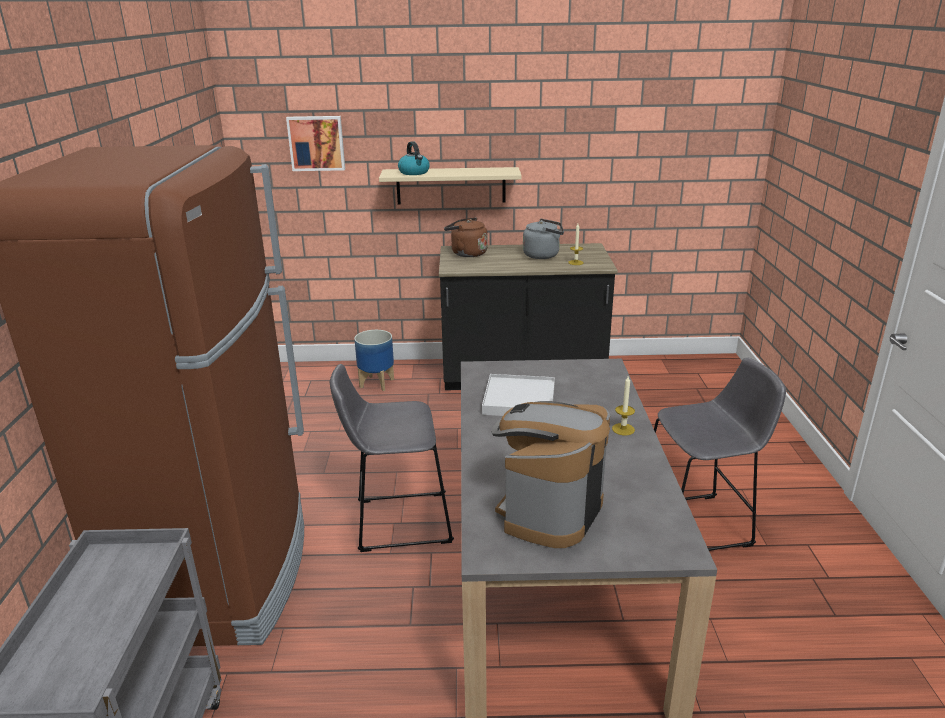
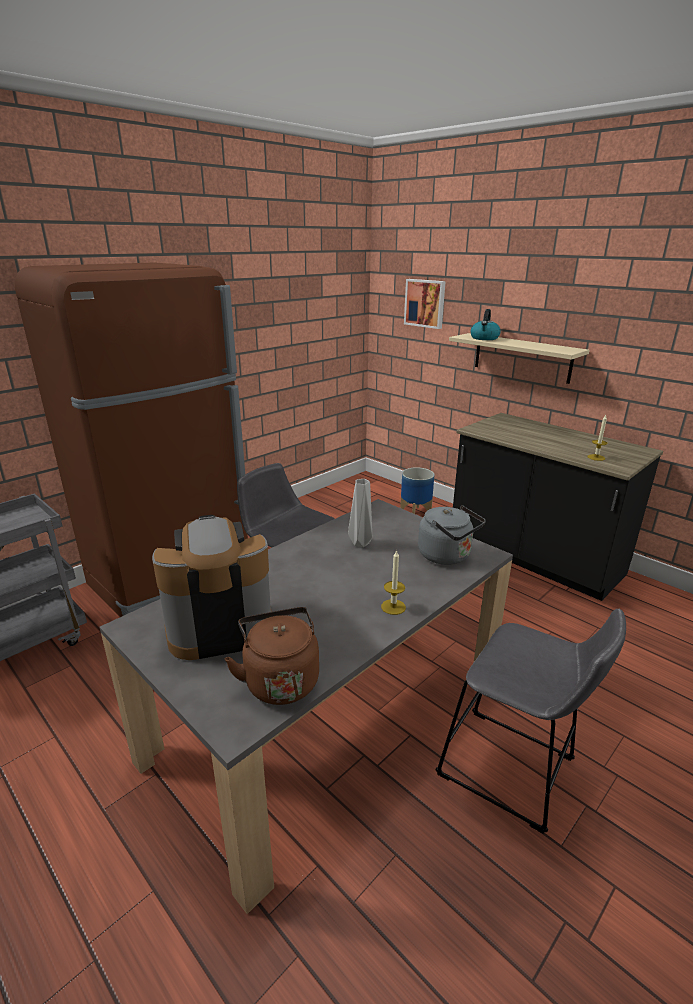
camera: 45 degrees right, 0 degrees up
brown kettle [444,217,488,257] -> brown kettle moved to [225,607,319,705]
white tray [482,374,555,416] -> grey vase [348,479,372,547]
grey kettle [523,219,564,259] -> grey kettle moved to [418,505,485,565]

